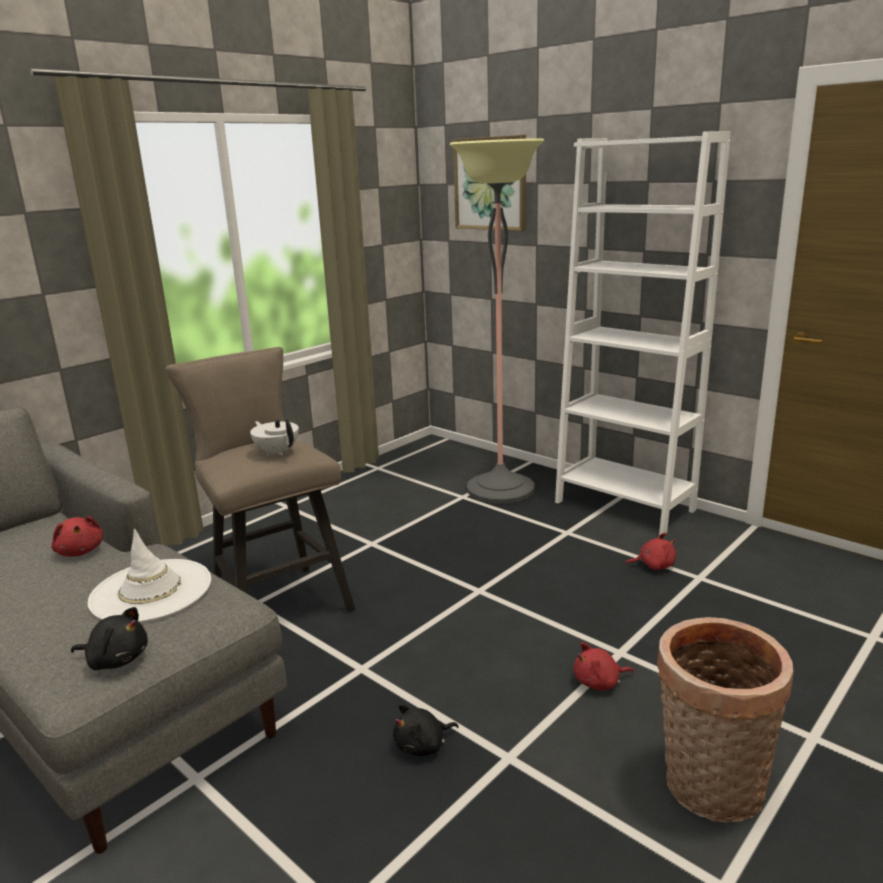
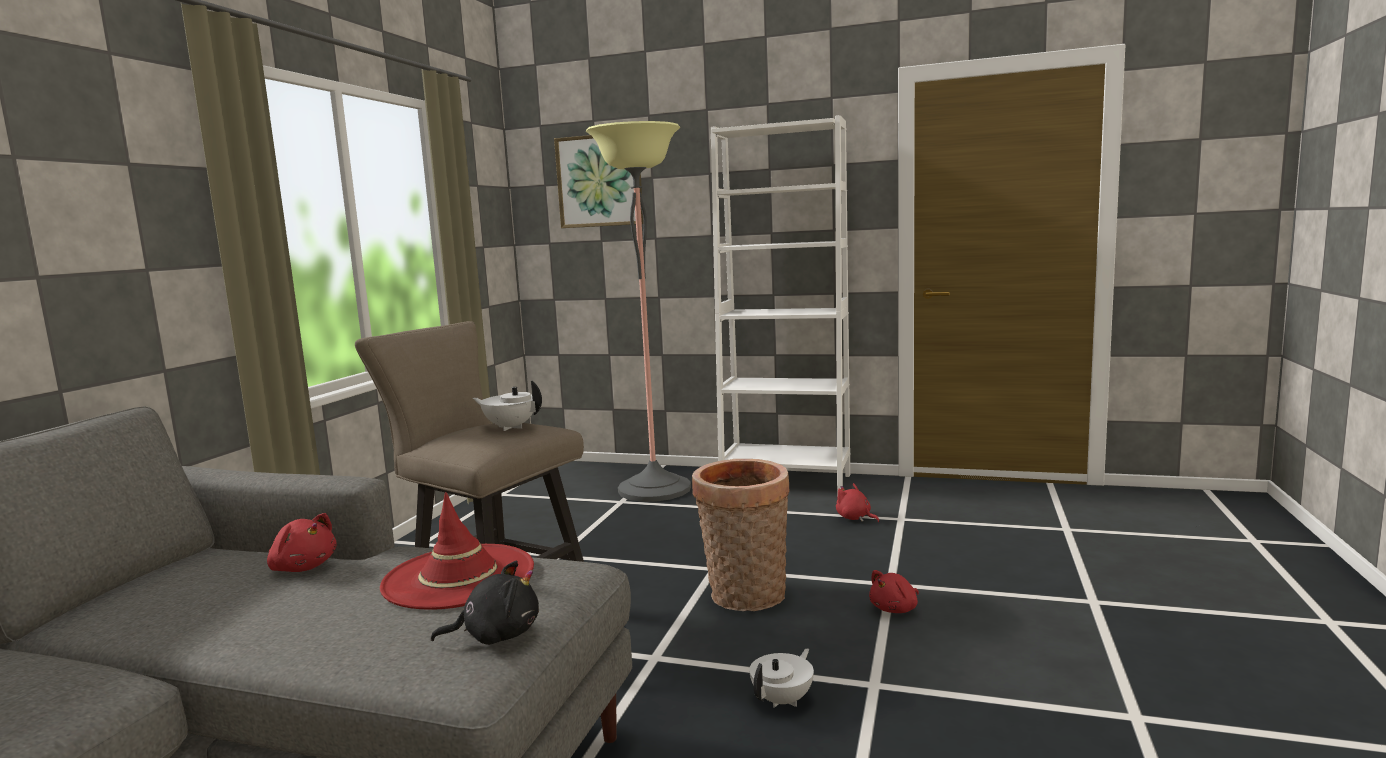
camera: 25 degrees left, 10 degrees down
white hat [88,529,211,623] -> red hat [380,492,534,610]
black plush toy [393,704,459,756] -> white teapot [749,648,814,708]
red plush toy [625,533,676,570] -> red plush toy turned 105 degrees counterclockwise [836,483,879,522]
basket [657,617,794,823] -> basket moved to [692,459,790,611]

